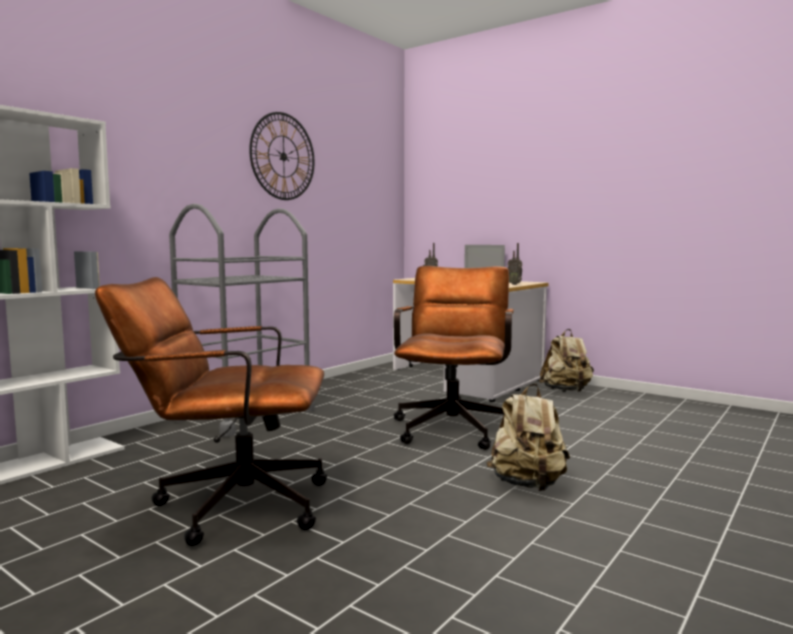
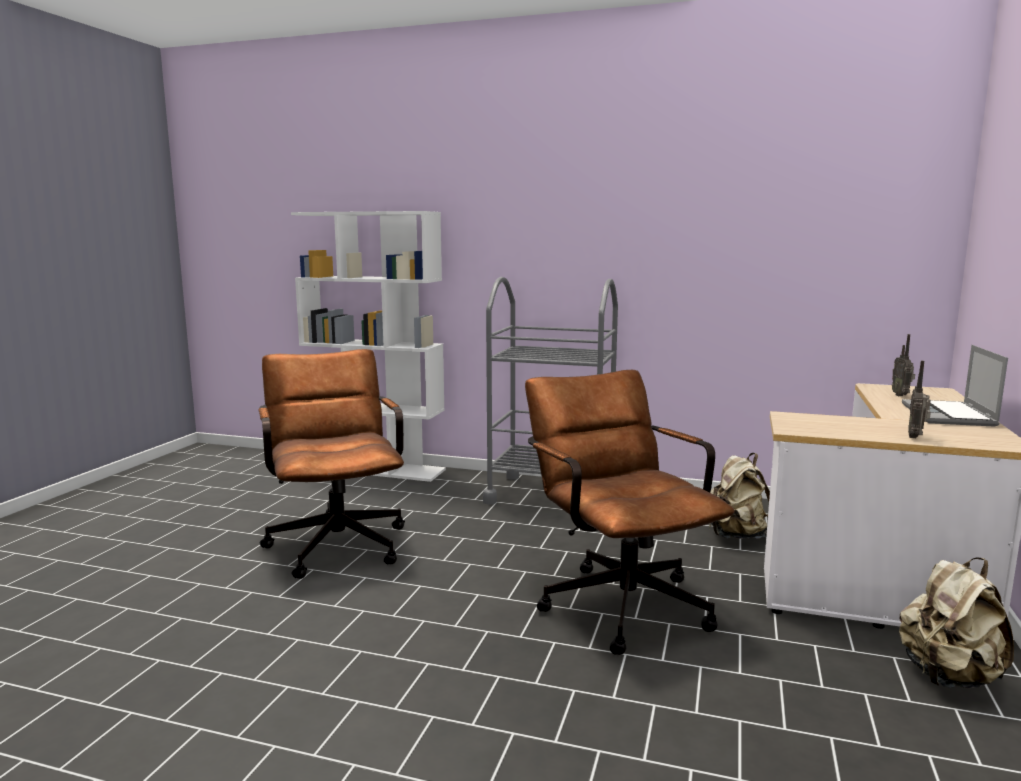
camera: 70 degrees right, 5 degrees up
wall clock [249,112,315,200] -> none
brown office chair [393,266,514,450] -> brown office chair turned 105 degrees counterclockwise [525,370,735,655]
beige backpack [486,384,570,491] -> beige backpack moved to [709,453,770,539]

